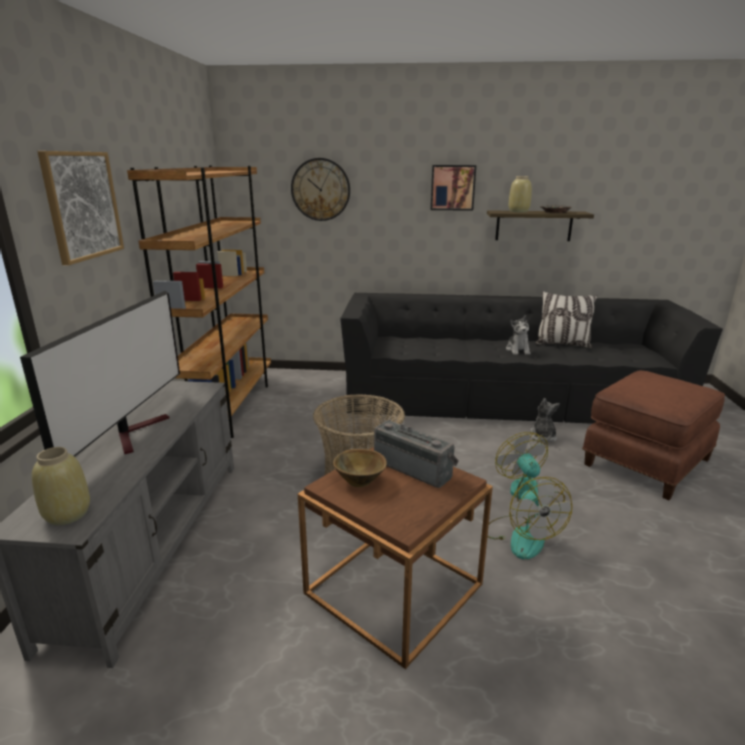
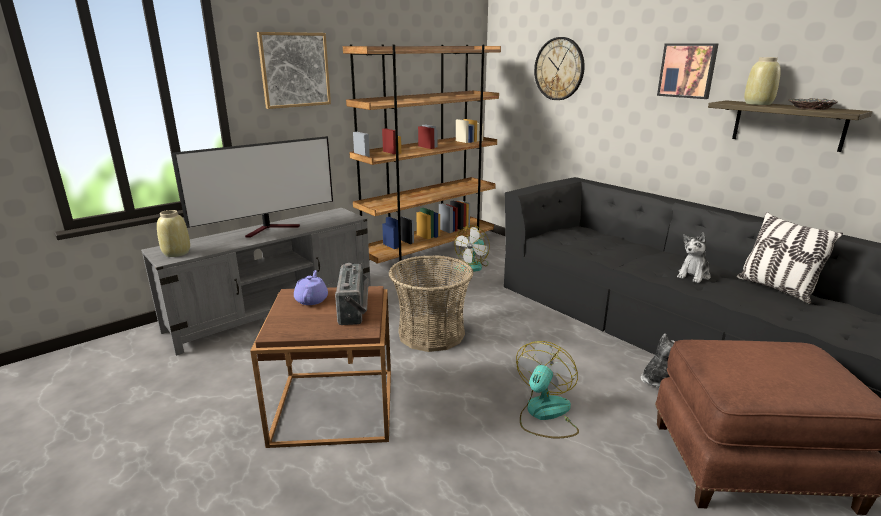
camera: 45 degrees right, 0 degrees up
brown bowl [333,449,387,487] -> purple teapot [294,270,328,305]
fan [487,477,572,559] -> fan moved to [454,225,490,272]

